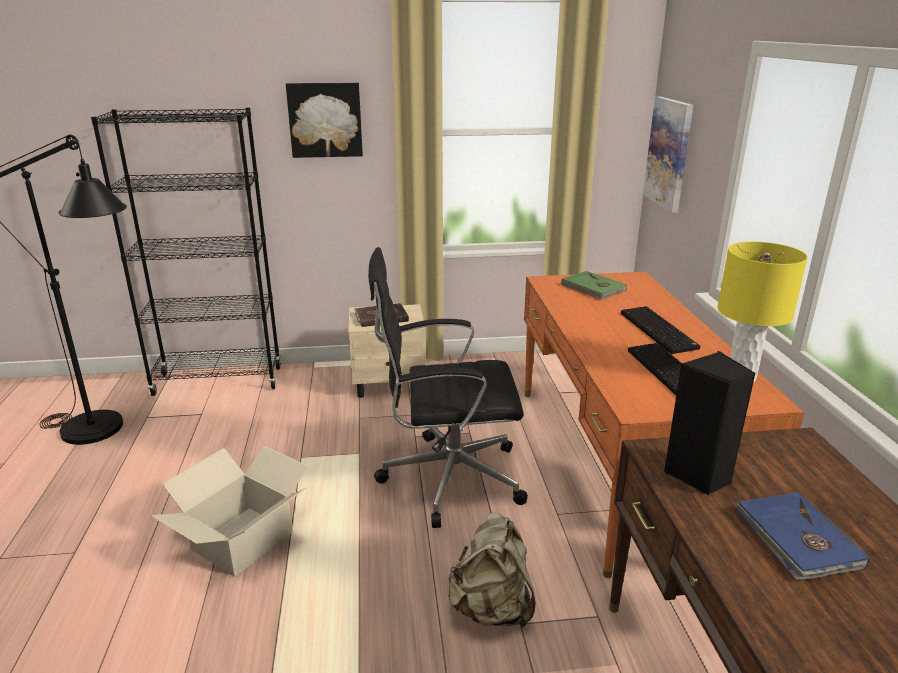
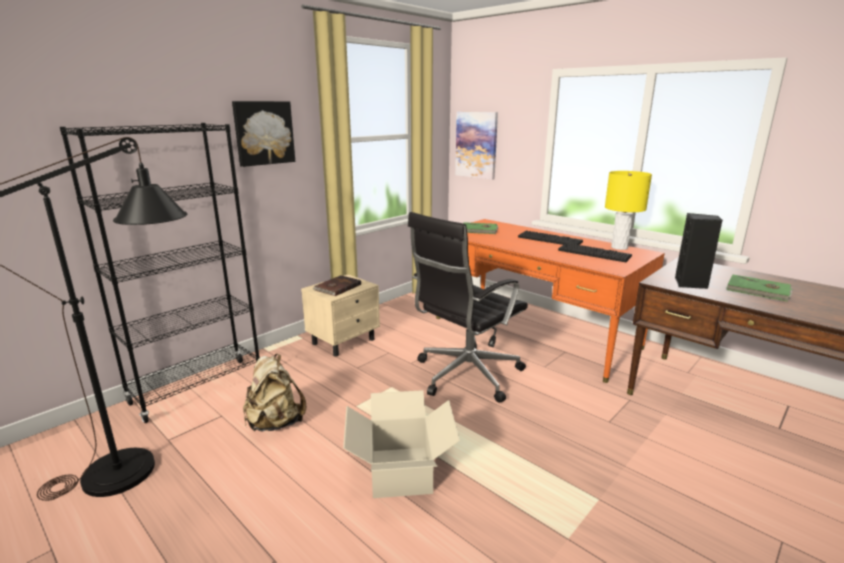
camera: 40 degrees left, 5 degrees down
beige backpack [448,513,536,628] -> beige backpack moved to [243,354,306,432]
blue book [735,492,870,581] -> green book [726,275,792,302]

